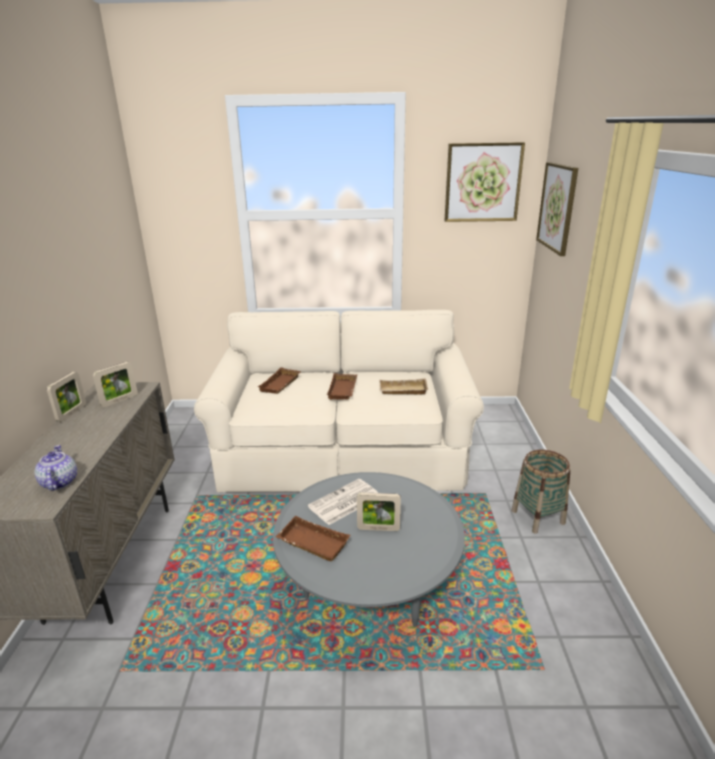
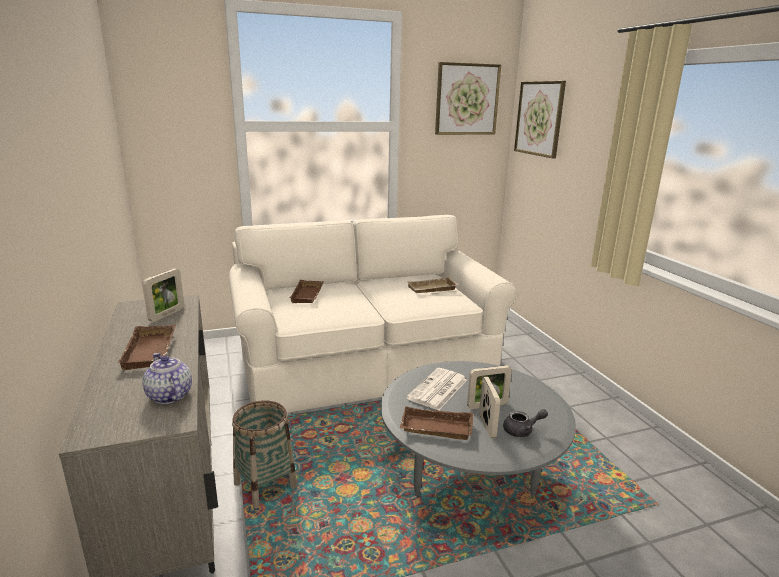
camera: 20 degrees left, 5 degrees down
picture frame [47,372,86,422] -> picture frame moved to [479,377,500,439]
brown tray [327,373,357,400] -> brown tray moved to [117,325,176,370]
basket [511,450,571,534] -> basket moved to [232,401,297,508]
none -> grey teapot [503,409,548,437]

